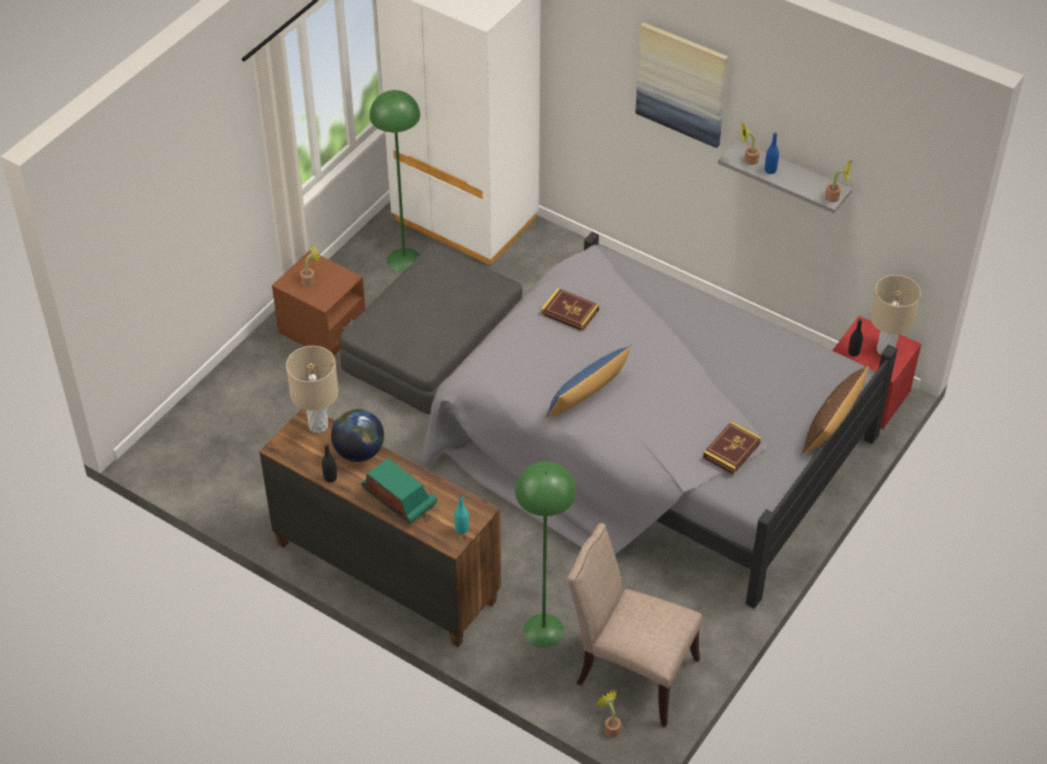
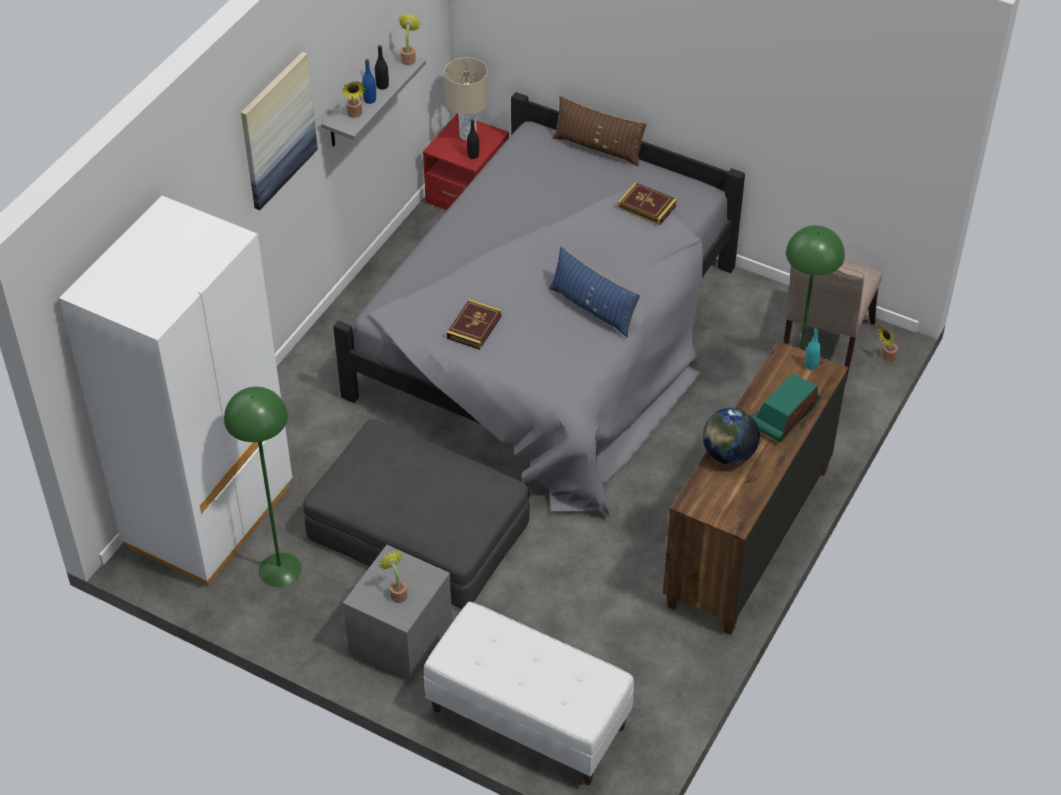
camera: 95 degrees left, 0 degrees up
brown nightstand [272,250,365,355] -> grey nightstand [343,545,452,680]
beige table lamp [286,346,339,433] -> none
black bottle [322,443,337,483] -> black bottle moved to [375,45,389,90]
none -> white bench [424,602,634,785]

